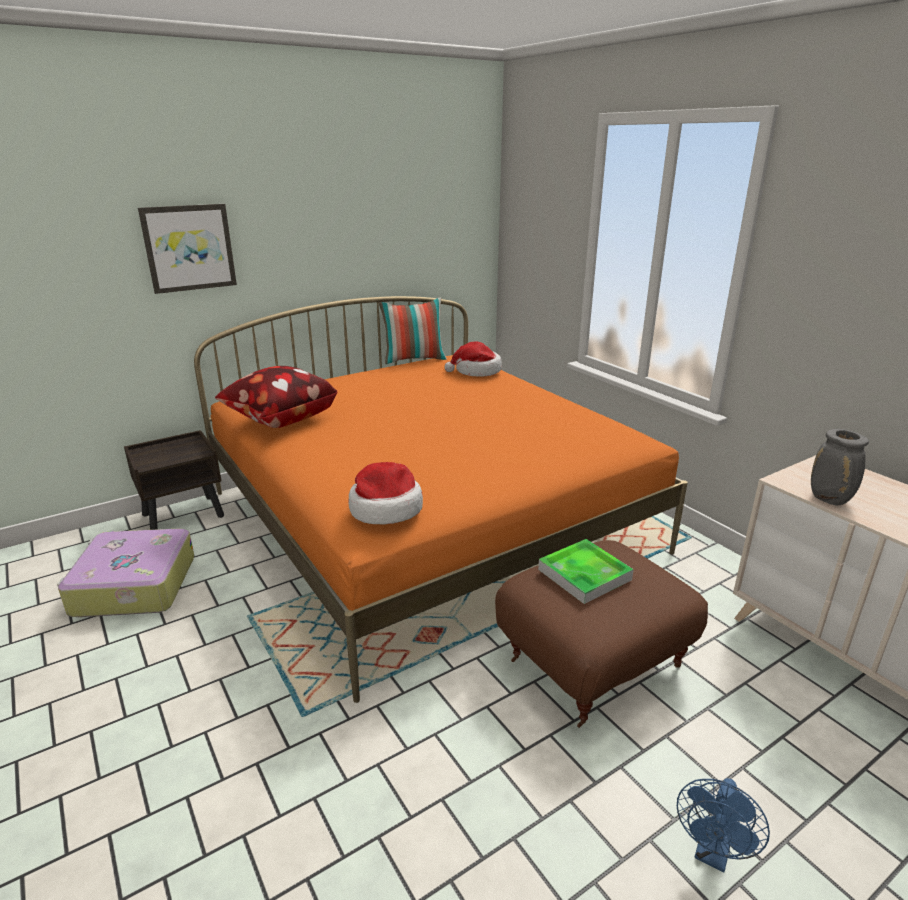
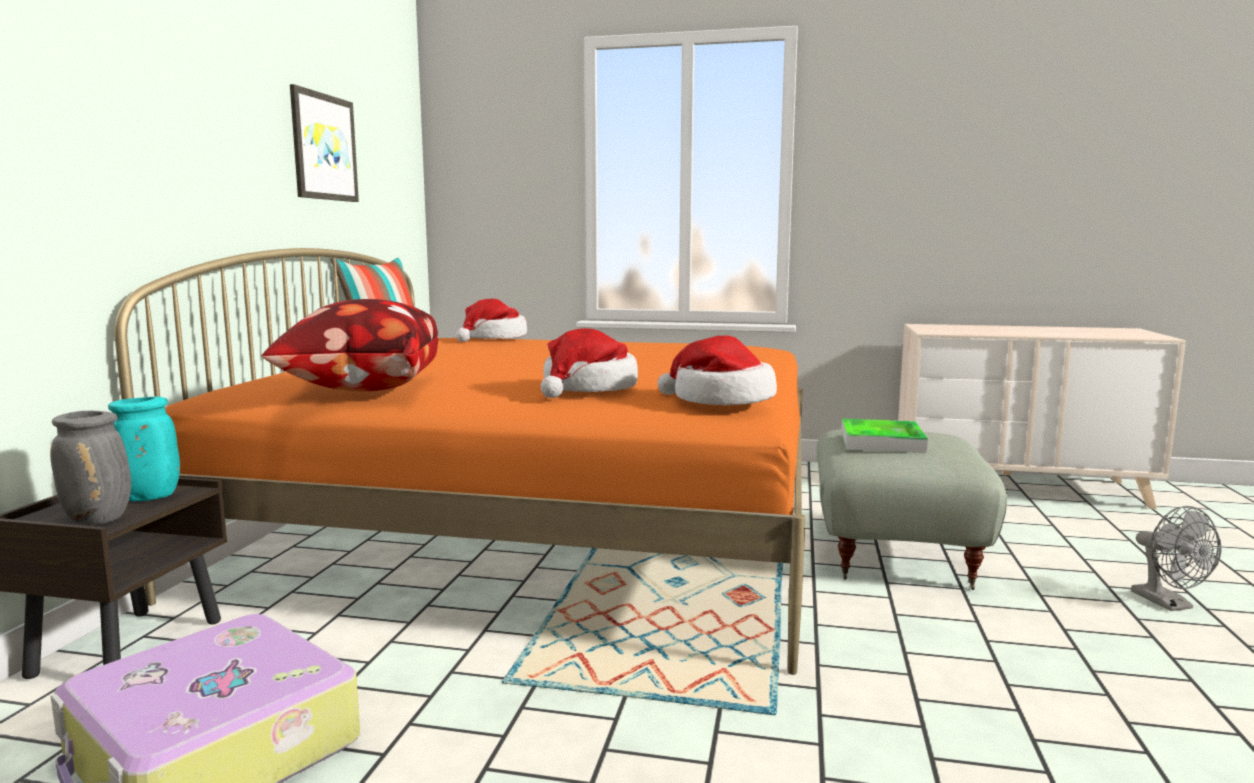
camera: 45 degrees left, 15 degrees down
picture [138,204,237,294] -> picture moved to [290,84,359,202]
brown ottoman [495,540,708,728] -> grey ottoman [817,429,1007,590]
blue fan [677,778,770,872] -> grey fan [1131,506,1222,611]
grey vase [811,429,869,506] -> grey vase moved to [50,411,131,525]
none -> turquoise vase [108,397,180,501]
none -> hat [541,328,638,398]

